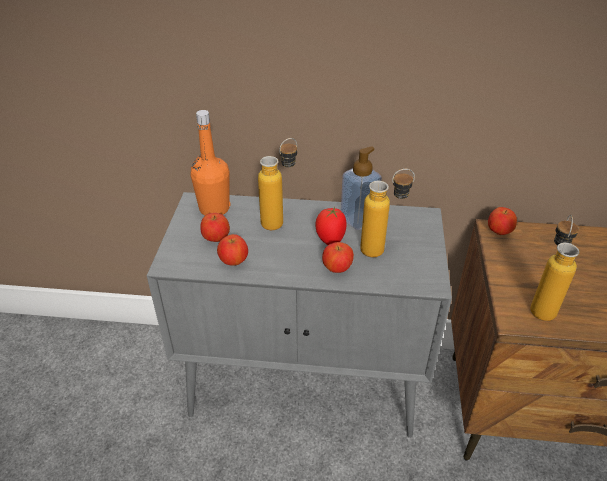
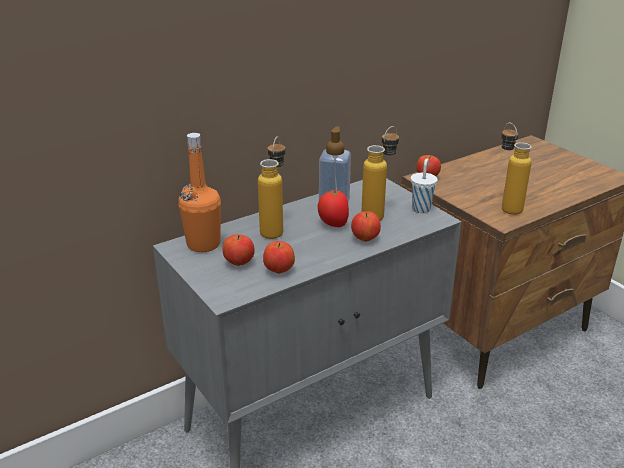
camera: 40 degrees left, 10 degrees down
none -> white cup [411,159,438,213]

